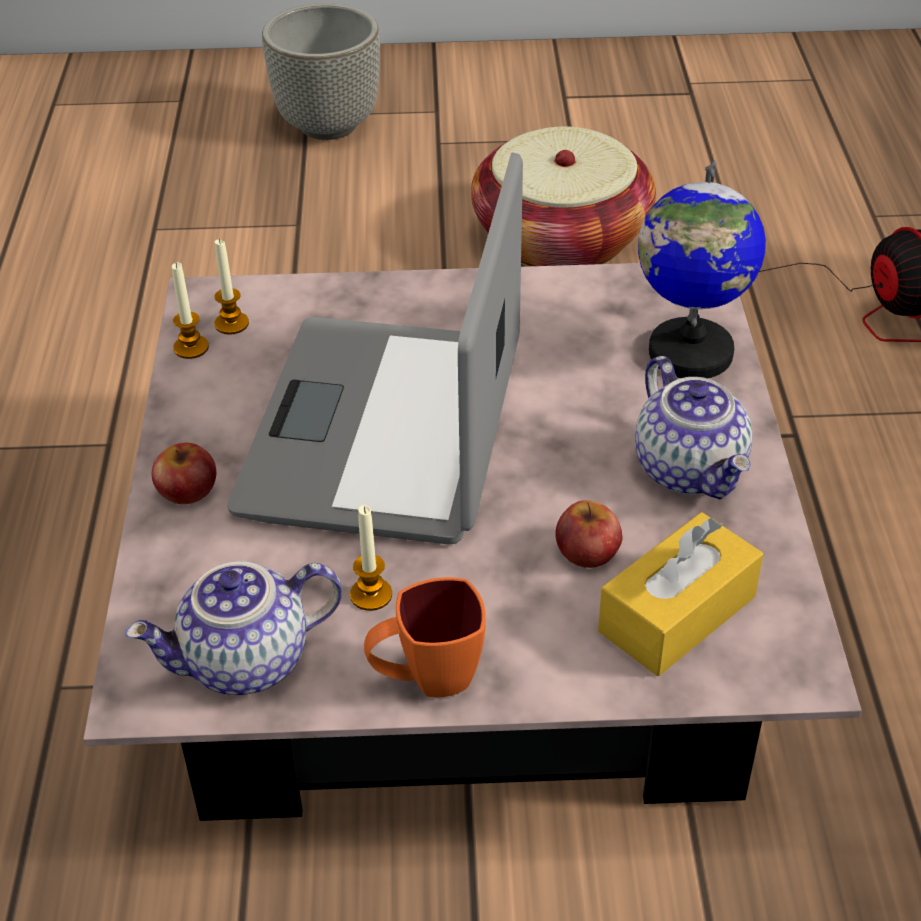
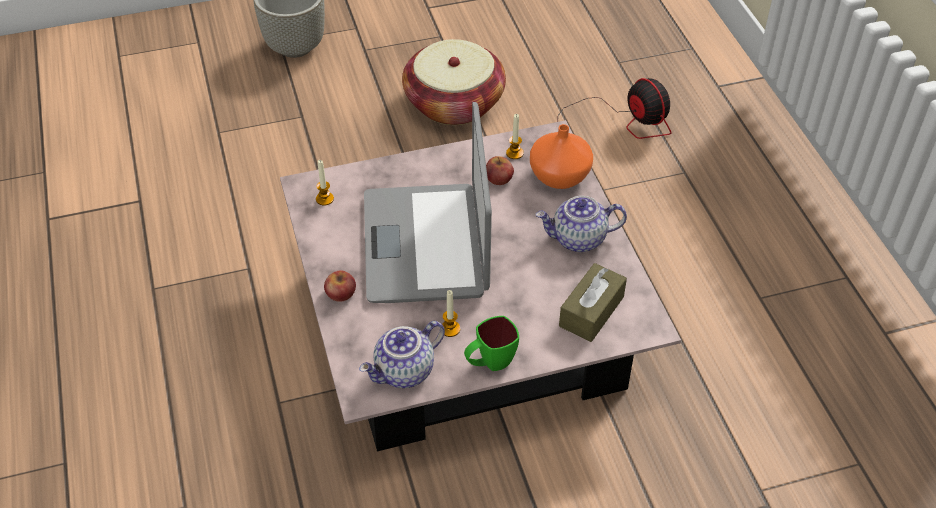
camera: 15 degrees left, 5 degrees up
candle [172,262,209,359] -> candle moved to [506,114,524,159]
orange mug [364,577,486,697] -> green mug [464,316,519,371]
apple [555,500,622,568] -> apple moved to [486,156,514,185]
yellow tissue box [598,512,763,676] -> brown tissue box [559,263,627,342]
teapot [635,356,753,499] -> teapot turned 120 degrees clockwise [536,196,627,252]
globe [638,161,766,378] -> orange vase [530,124,593,189]

